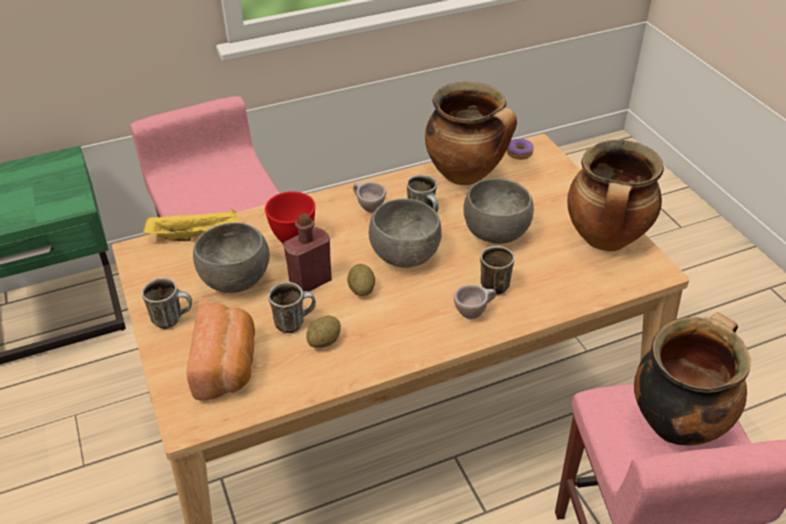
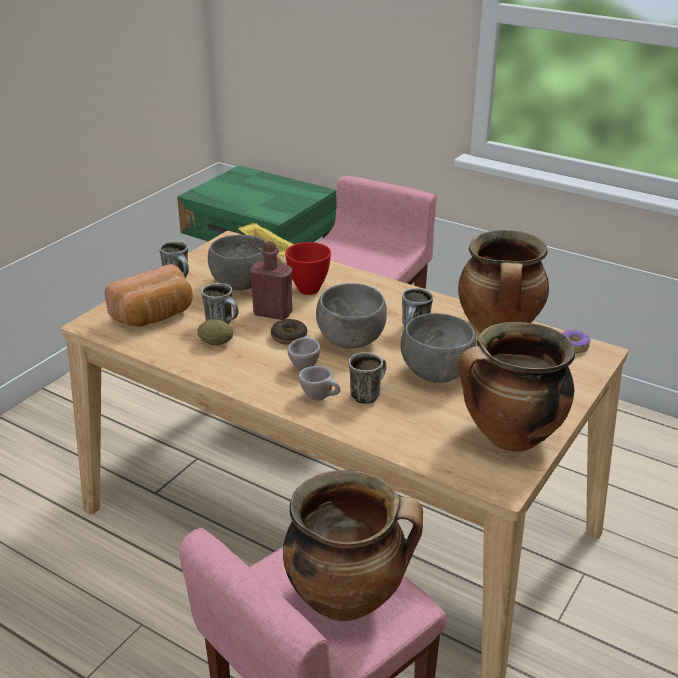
camera: 55 degrees right, 10 degrees down
potato [347,264,375,296] -> donut [271,319,308,345]
beige cup [353,182,386,212] -> beige cup moved to [288,335,320,370]

